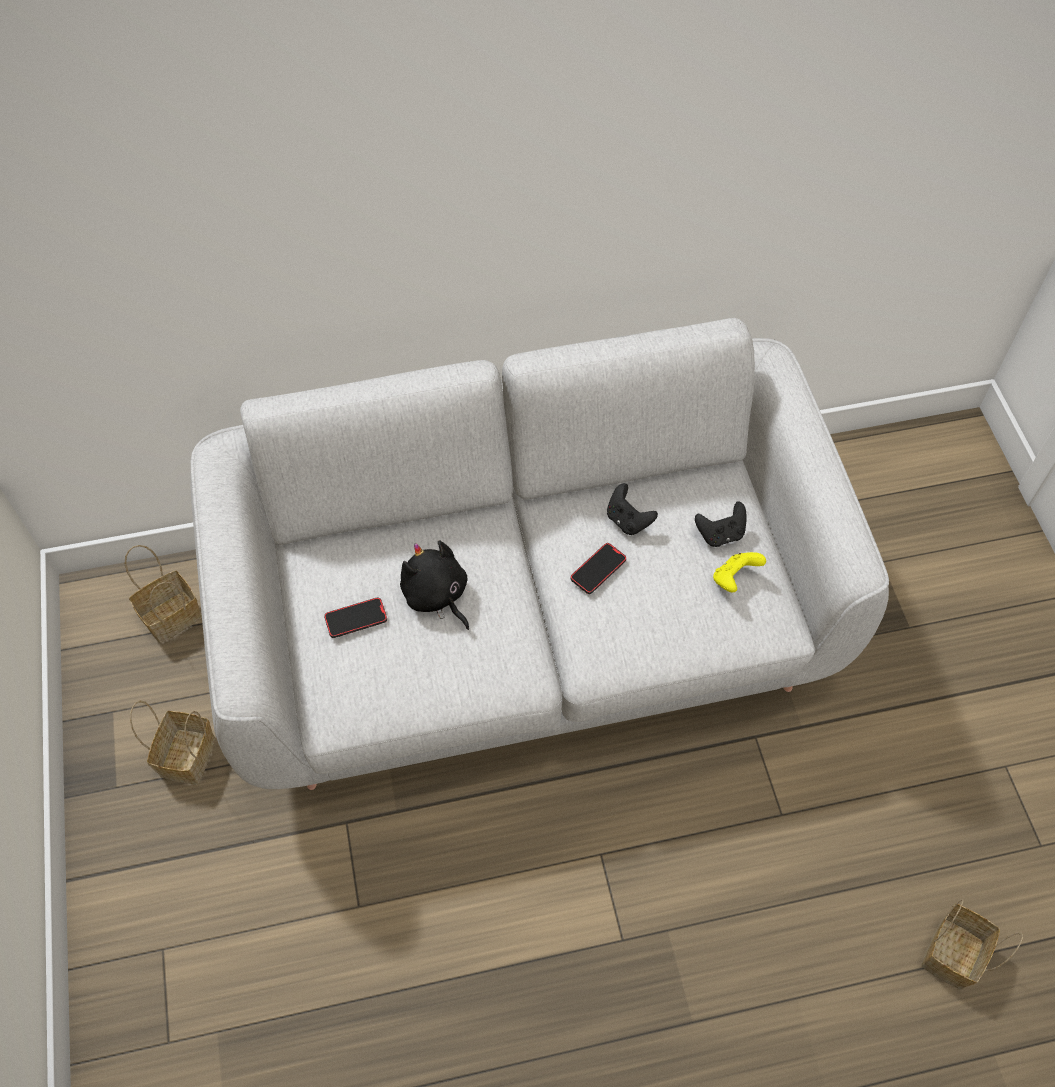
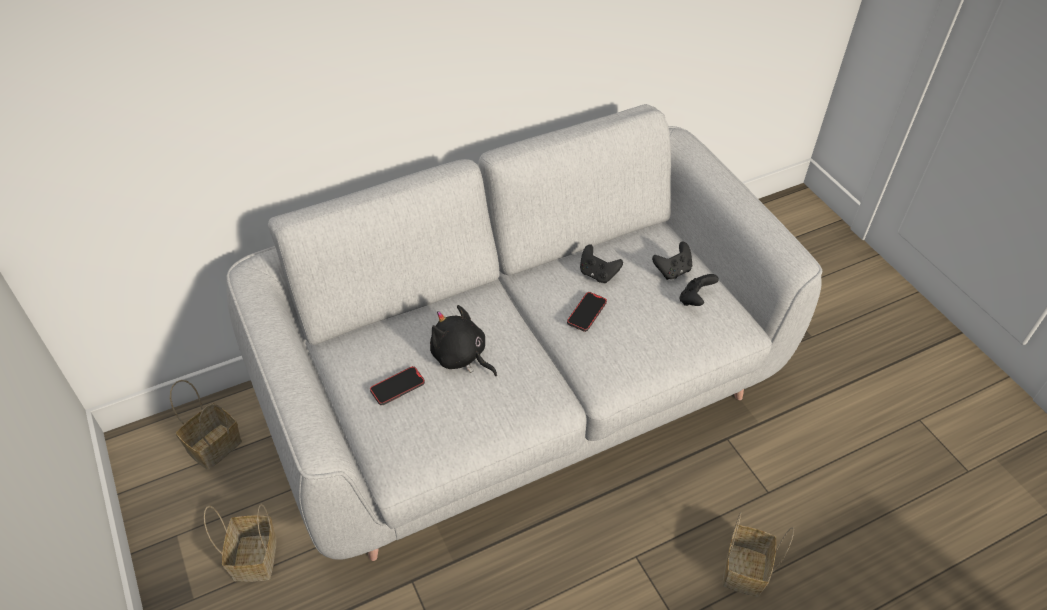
camera: 15 degrees left, 10 degrees down
yellow game controller [713,552,766,593] -> black game controller [679,274,719,306]
basket [921,899,1023,990] -> basket moved to [723,512,794,597]

